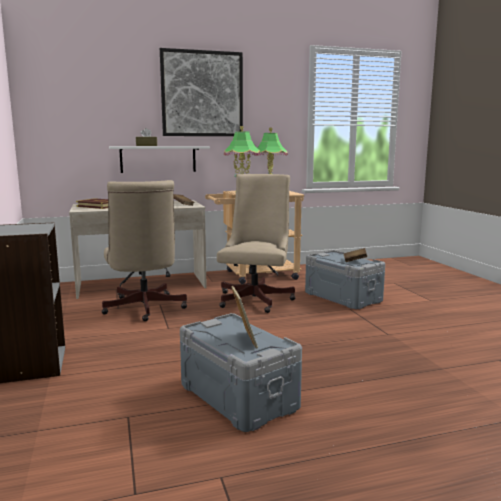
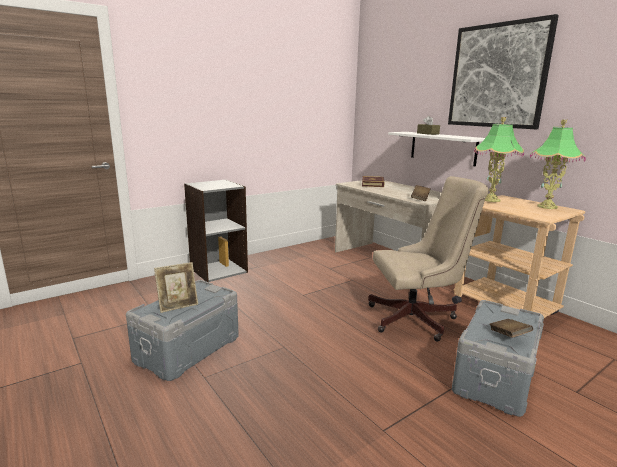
camera: 70 degrees right, 5 degrees up
beige office chair [102,180,187,321] -> none

